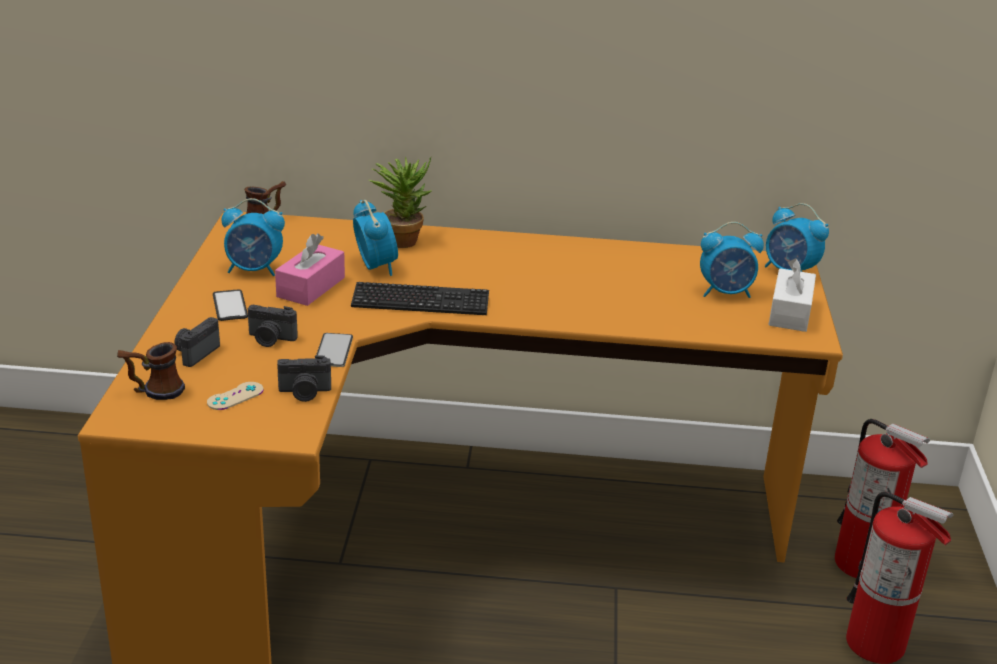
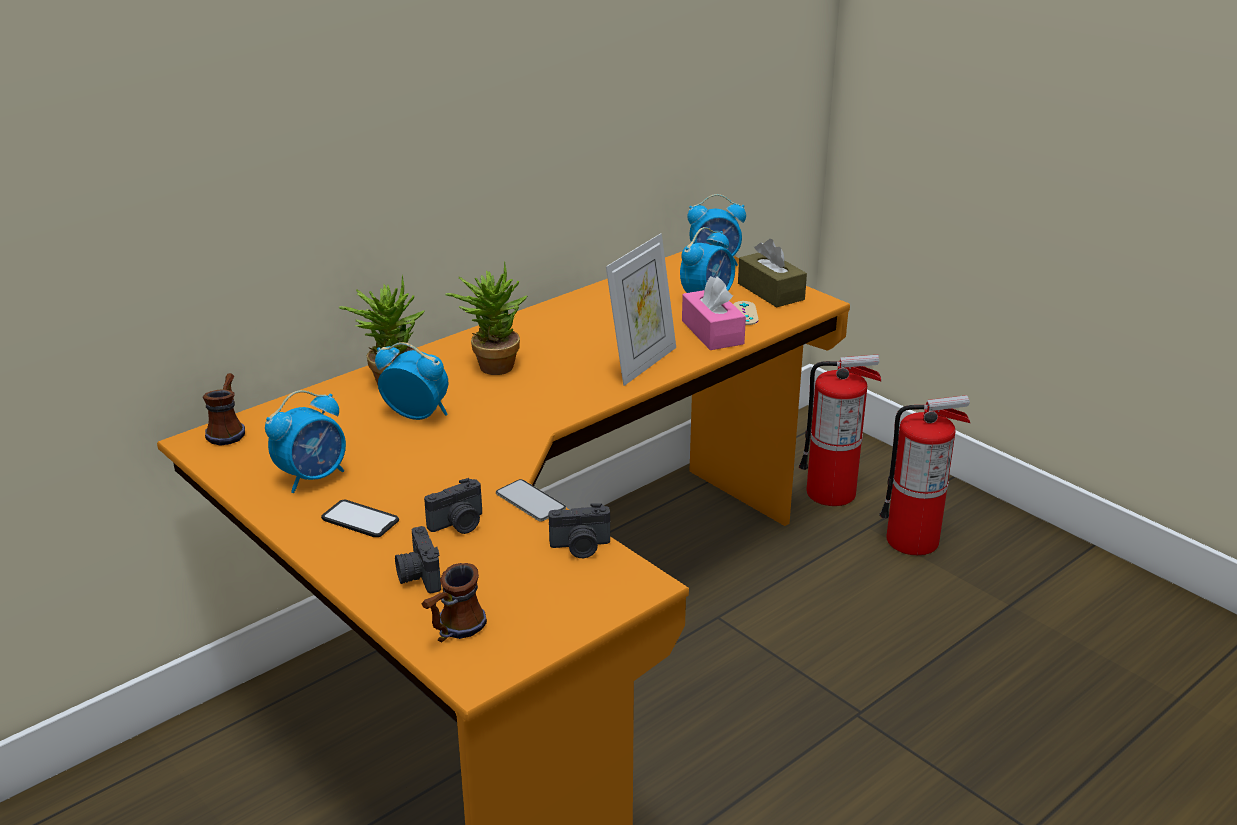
camera: 45 degrees left, 0 degrees up
beige game controller [207,382,264,410] -> beige game controller moved to [733,301,759,325]
pink tissue box [275,233,345,306] -> pink tissue box moved to [682,276,746,350]
camera [277,355,331,402] -> camera turned 45 degrees clockwise [549,503,610,558]
keyboard [351,282,489,315] -> none
white tissue box [769,258,816,332] -> brown tissue box [738,239,807,308]
none -> potted plant [445,262,527,375]
none -> picture frame [606,233,676,386]

